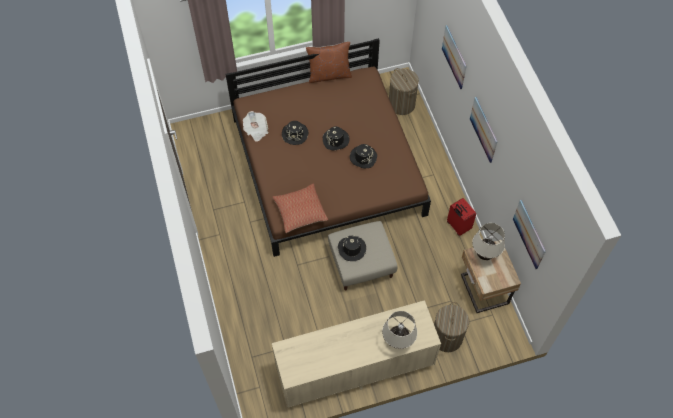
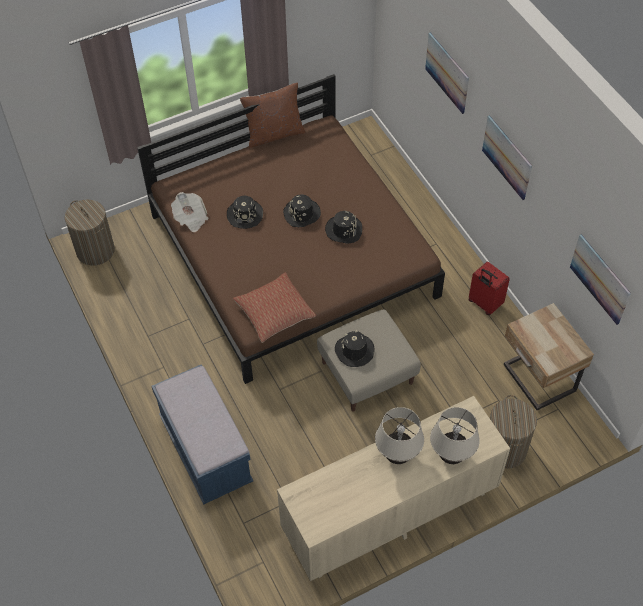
camera: 10 degrees left, 5 degrees down
laundry basket [389,68,419,115] -> laundry basket moved to [65,200,115,266]
beige table lamp [472,223,505,260] -> beige table lamp moved to [375,407,424,464]
none -> blue bench [152,364,253,505]

